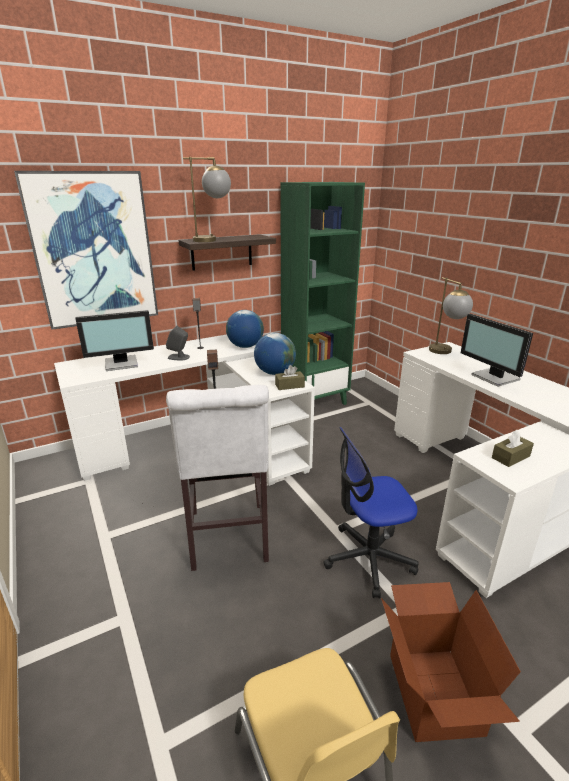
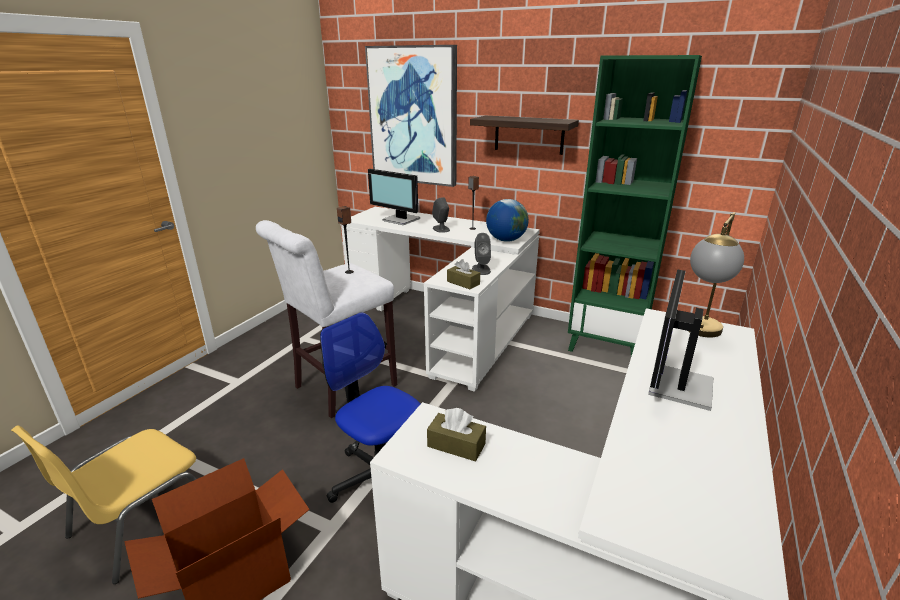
camera: 55 degrees right, 0 degrees up
table lamp [183,157,231,242] -> none
globe [254,333,296,375] -> grey speaker [472,233,491,275]

